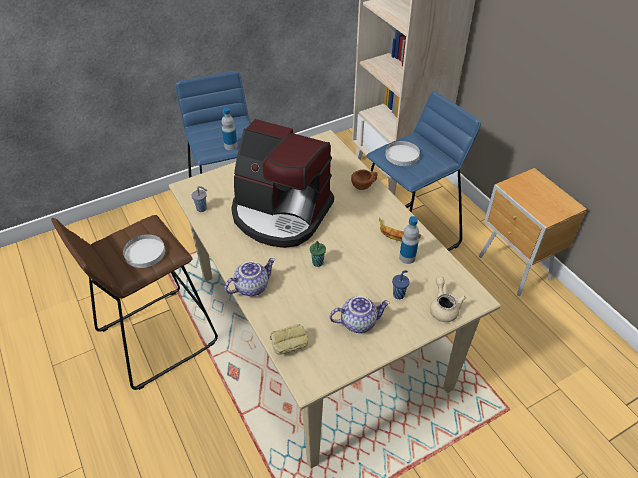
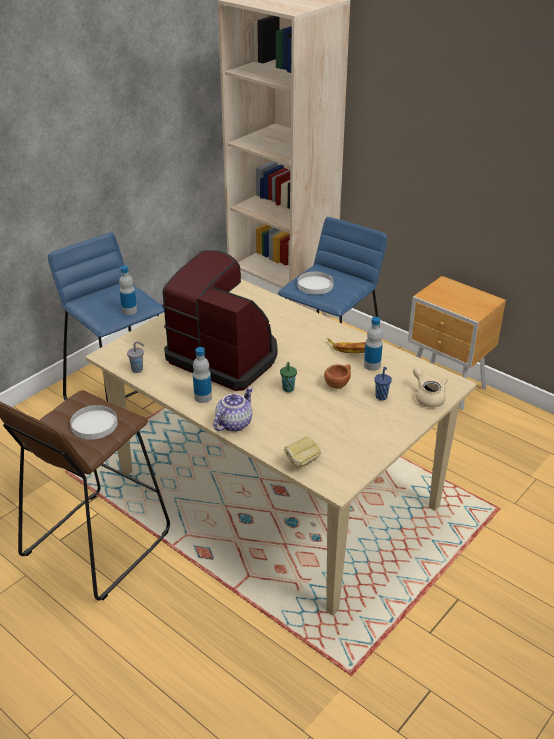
camera: 20 degrees left, 10 degrees down
coffee machine [231,119,334,248] -> coffee machine turned 150 degrees counterclockwise [162,250,278,391]
teapot [329,296,390,333] -> none
brown cup [351,169,378,190] -> brown cup moved to [324,364,351,389]
none -> bottle [193,347,212,403]

